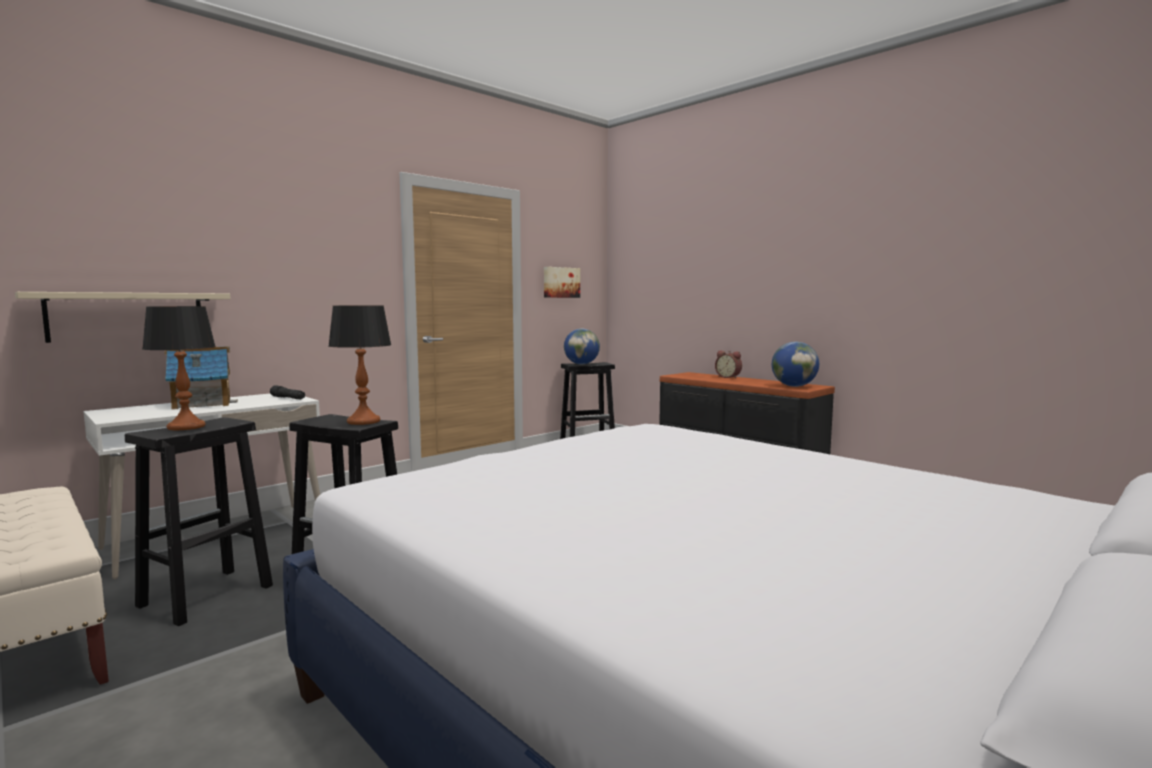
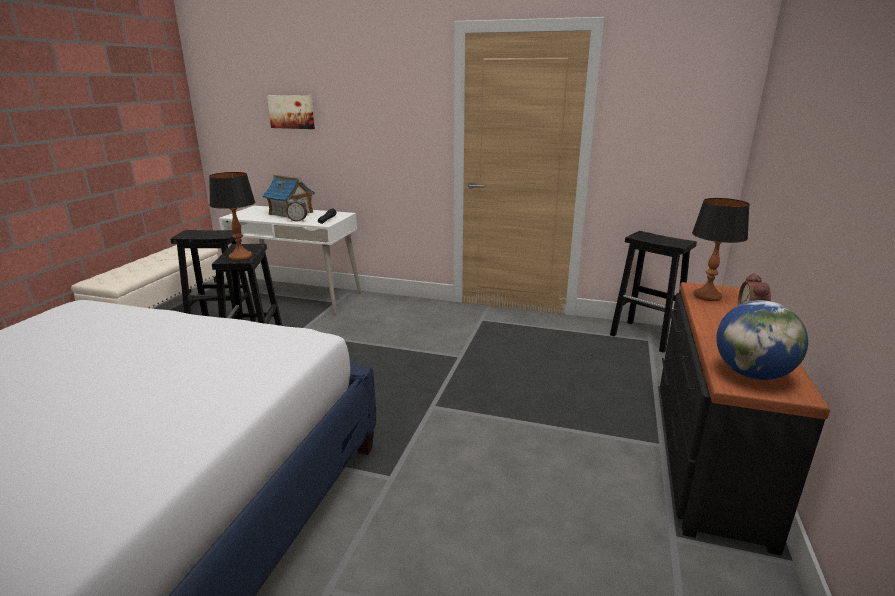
camera: 60 degrees right, 15 degrees up
beige shelf [15,292,231,343] -> none
table lamp [142,306,216,430] -> table lamp moved to [692,198,750,301]
picture [544,267,580,298] -> picture moved to [267,95,315,129]
globe [564,328,600,364] -> none
none -> alarm clock [286,195,307,222]

